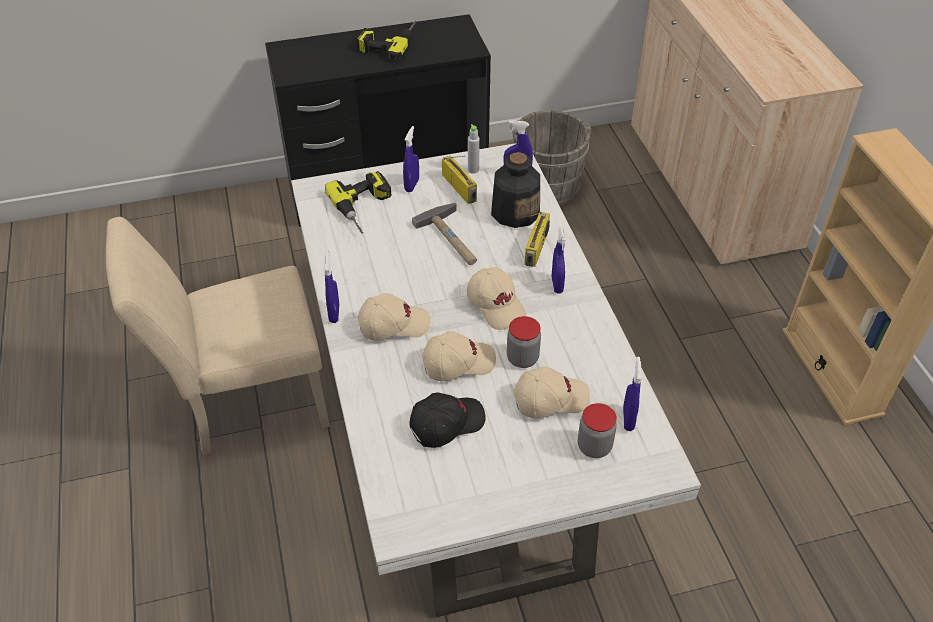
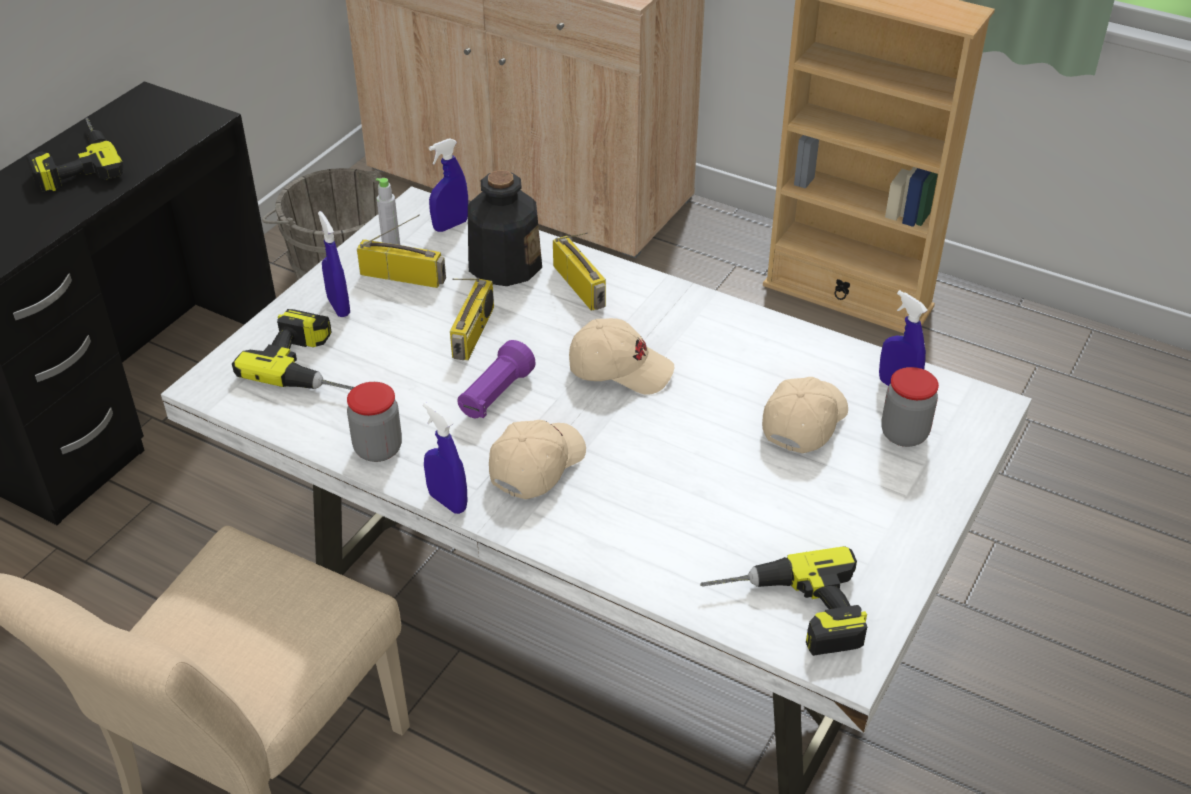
camera: 45 degrees left, 5 degrees down
black cap [409,392,485,448] -> none
hammer [412,203,477,265] -> radio [450,278,494,360]
beige cap [422,331,496,381] -> none
jar [507,316,541,368] -> jar moved to [347,382,402,462]
blue spray bottle [552,227,566,293] -> none
none -> purple flashlight [457,340,536,418]
none -> power drill [700,546,867,656]

